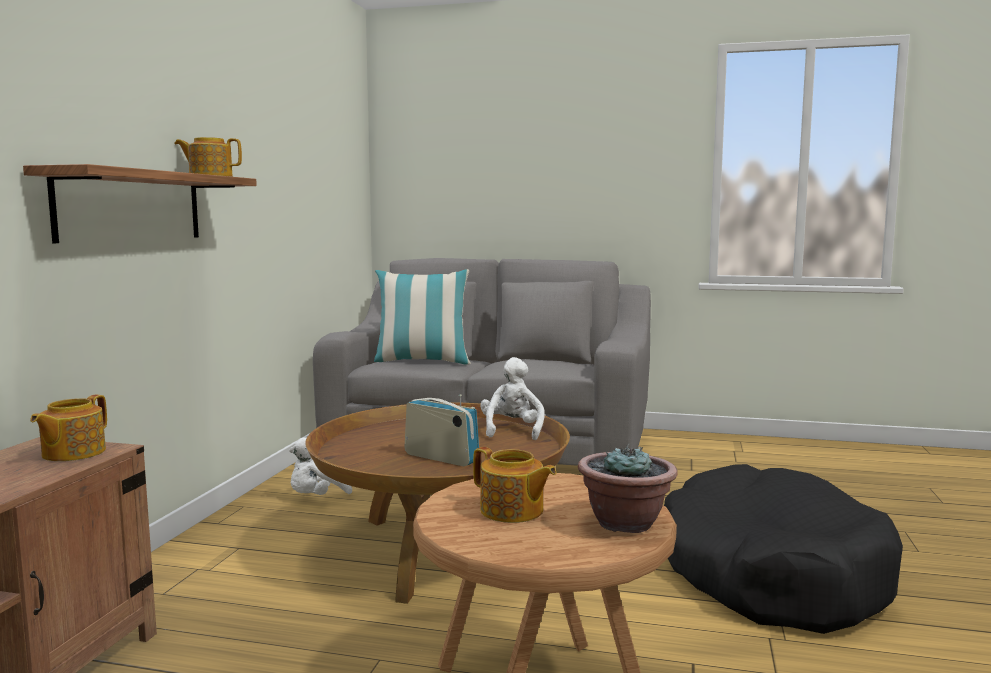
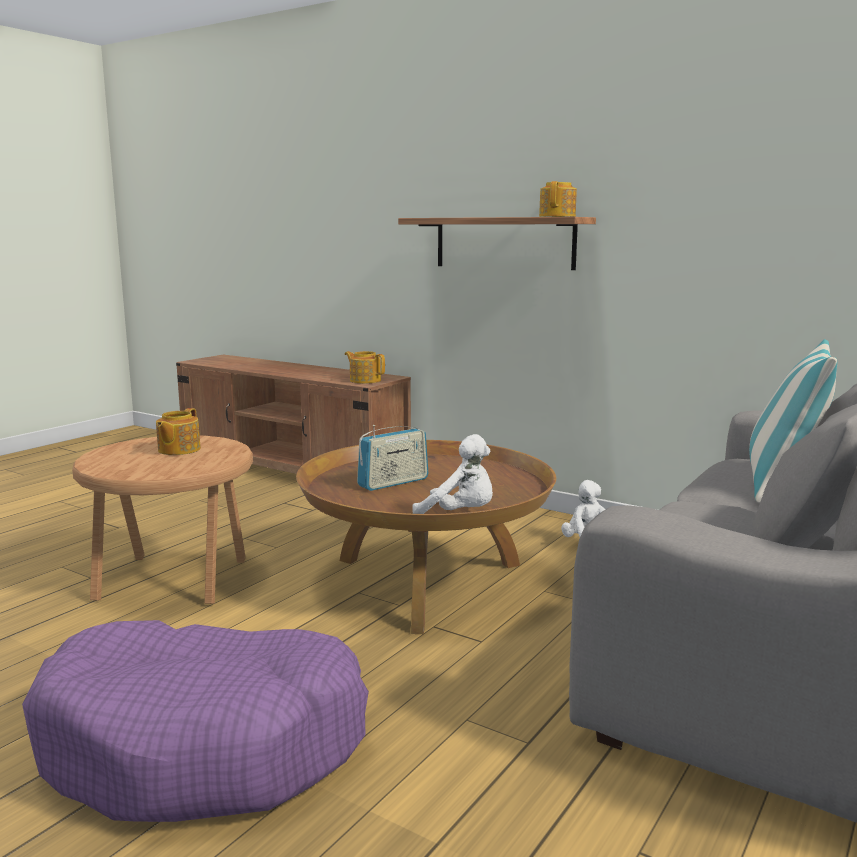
camera: 110 degrees right, 5 degrees up
teapot [473,447,556,523] -> teapot turned 45 degrees counterclockwise [156,408,201,455]
potted plant [578,444,677,533] -> none
black dog bed [664,464,903,634] -> purple dog bed [22,620,369,822]

